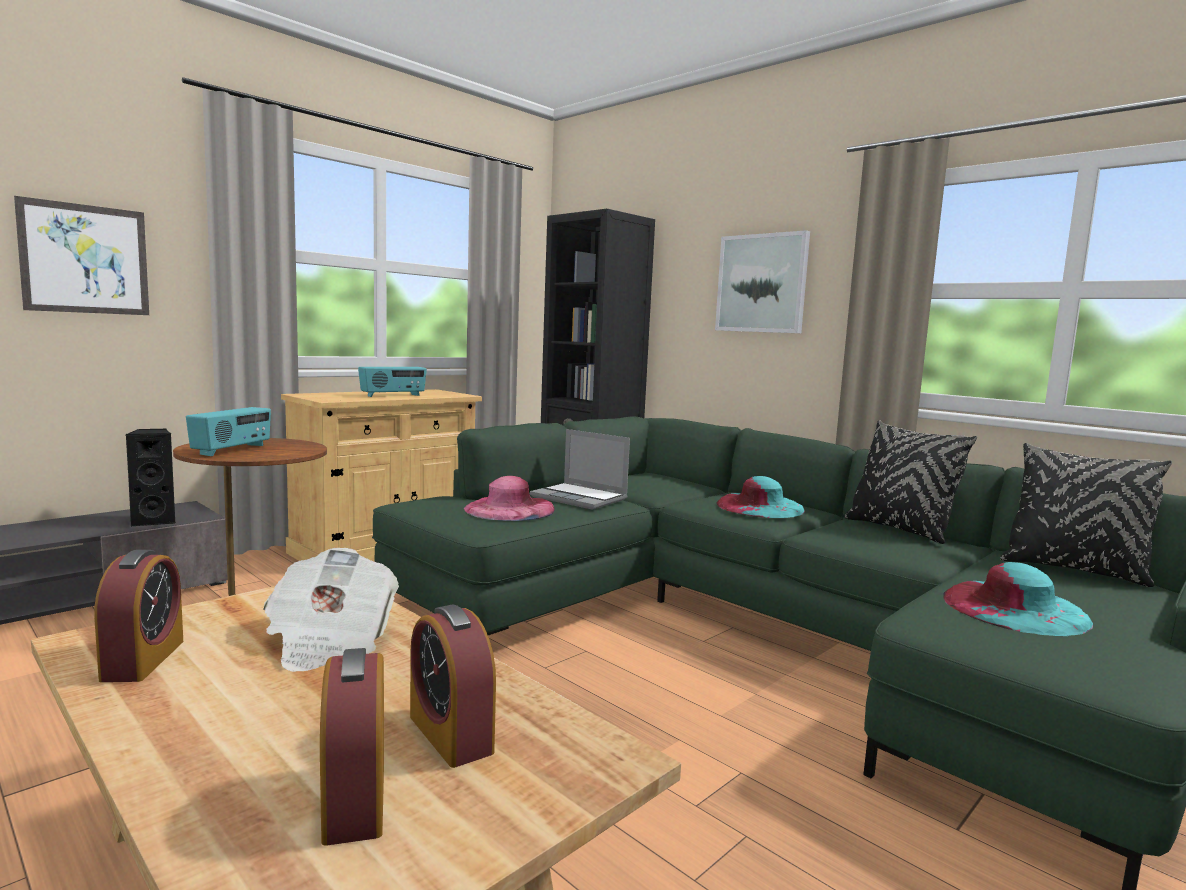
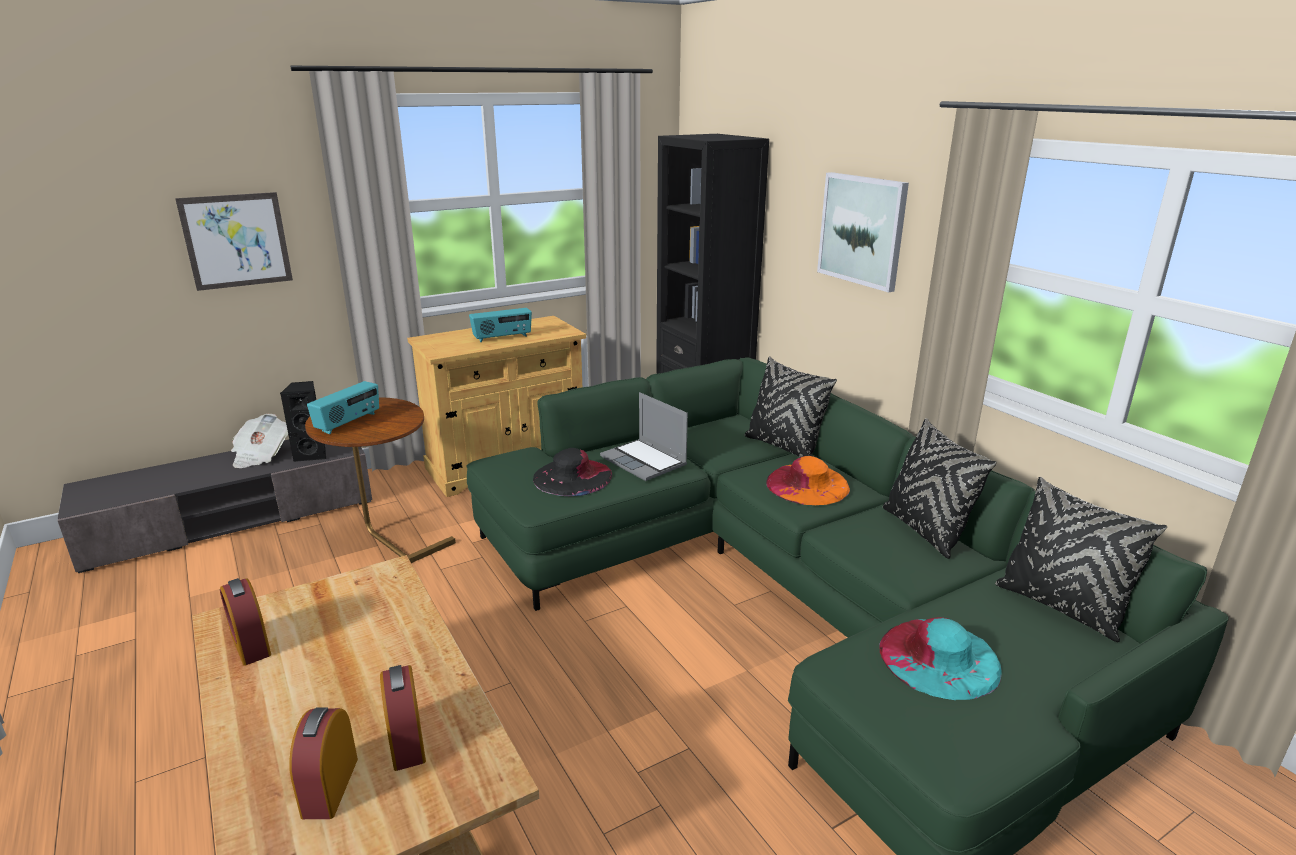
camera: 15 degrees right, 15 degrees up
alarm clock [94,550,183,682] -> alarm clock turned 135 degrees clockwise [220,578,271,666]
newspaper [263,548,399,672] -> newspaper moved to [231,414,288,468]
pink hat [464,476,555,521] -> black hat [533,448,612,496]
turquoise hat [716,476,805,518] -> orange hat [766,456,850,505]
none -> black pillow [744,356,837,457]

